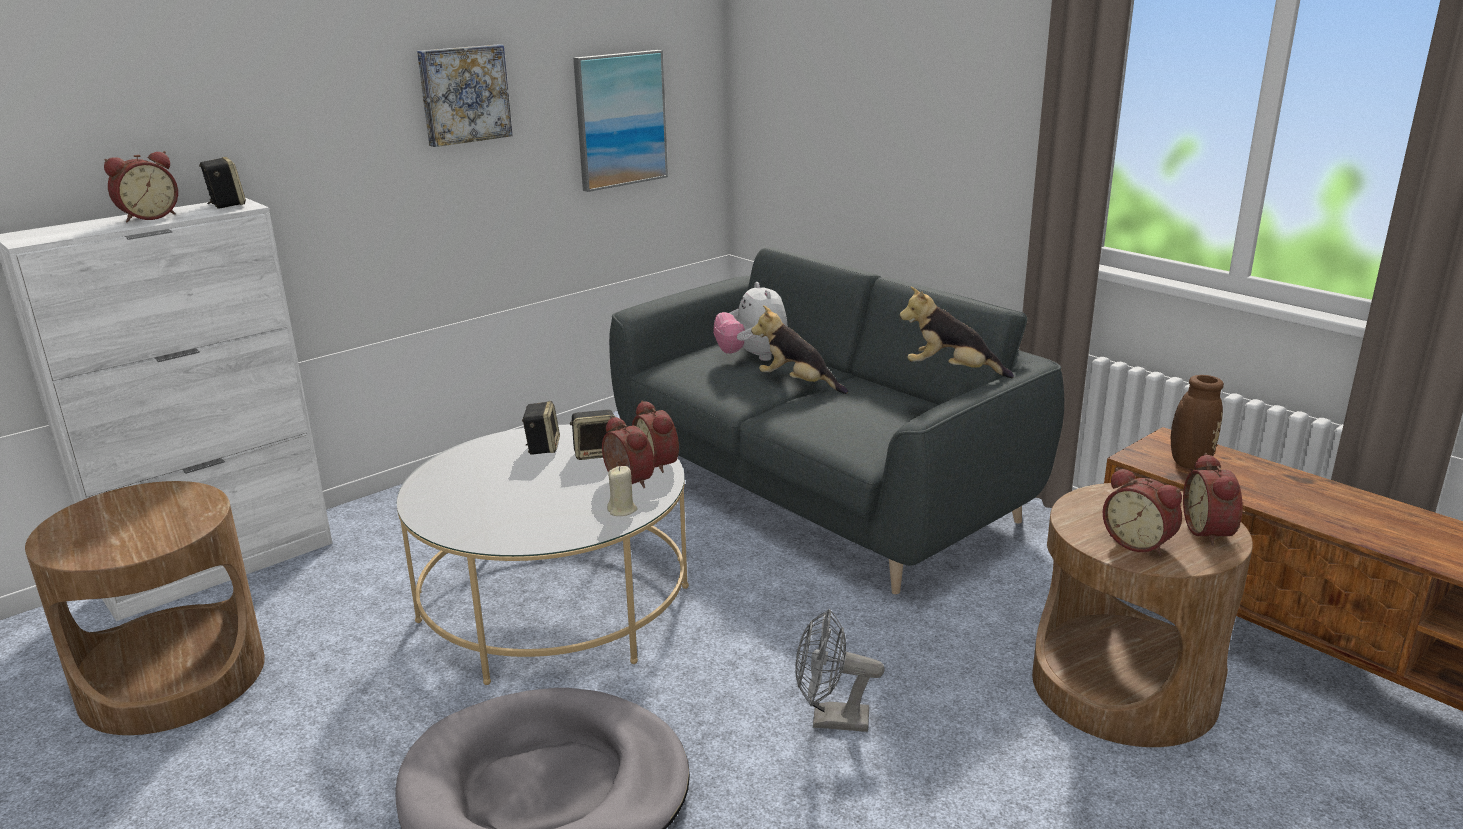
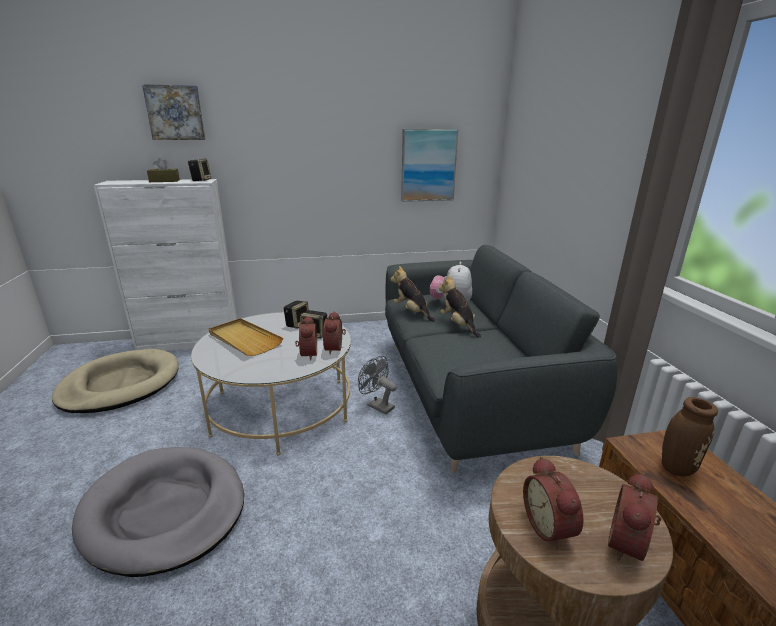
camera: 30 degrees right, 0 degrees up
brown side table [25,481,265,735] -> beige dog bed [52,349,179,413]
alarm clock [104,151,178,222] -> brown tissue box [147,158,180,182]
picture [417,44,513,147] -> picture moved to [142,84,205,140]
beige candle [607,466,638,516] -> none
grey fan [795,609,884,732] -> grey fan moved to [358,356,397,414]
plush toy [899,287,1014,378] -> plush toy moved to [391,266,435,322]
none -> beige tray [209,318,283,356]

